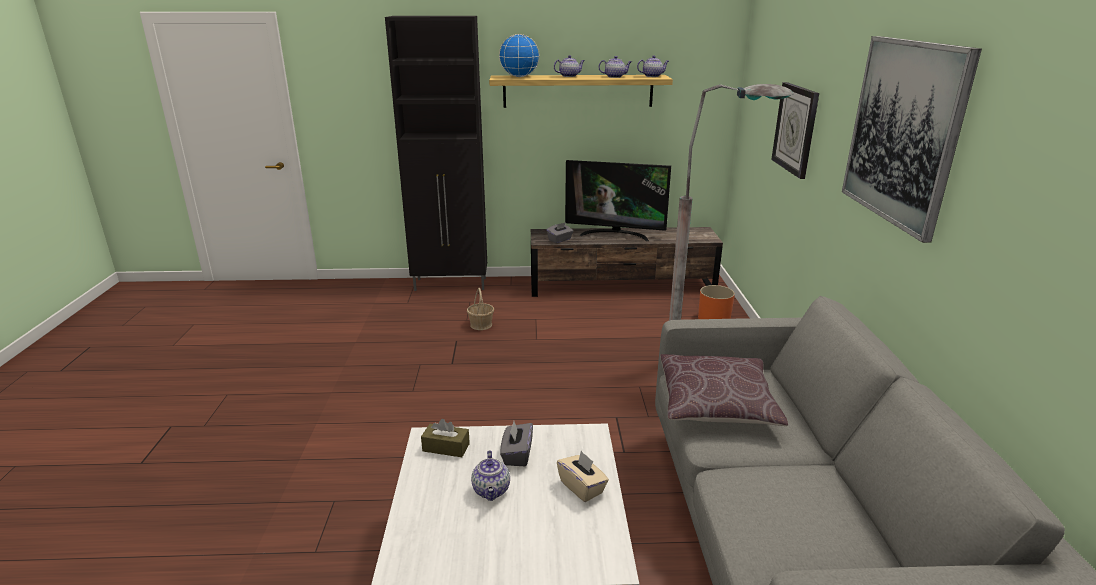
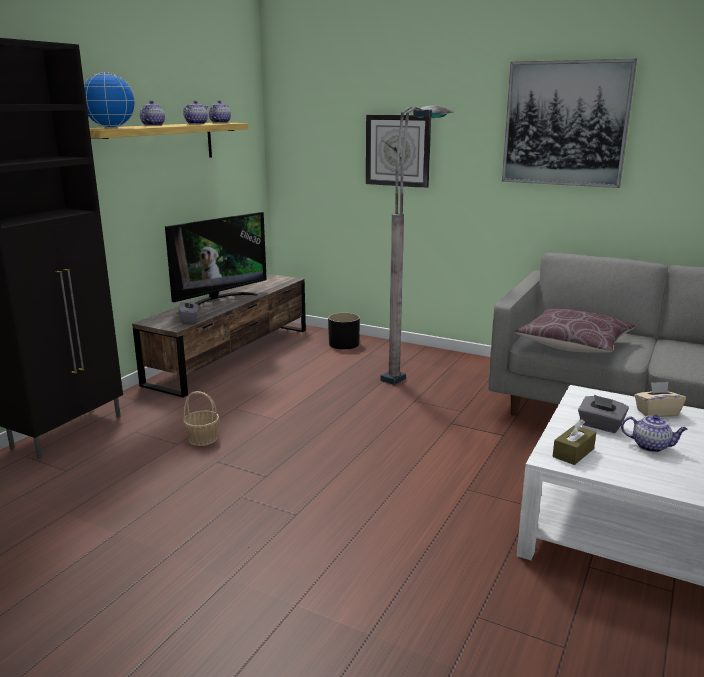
camera: 60 degrees left, 5 degrees down
orange planter [698,285,735,319] -> black planter [328,312,360,349]

